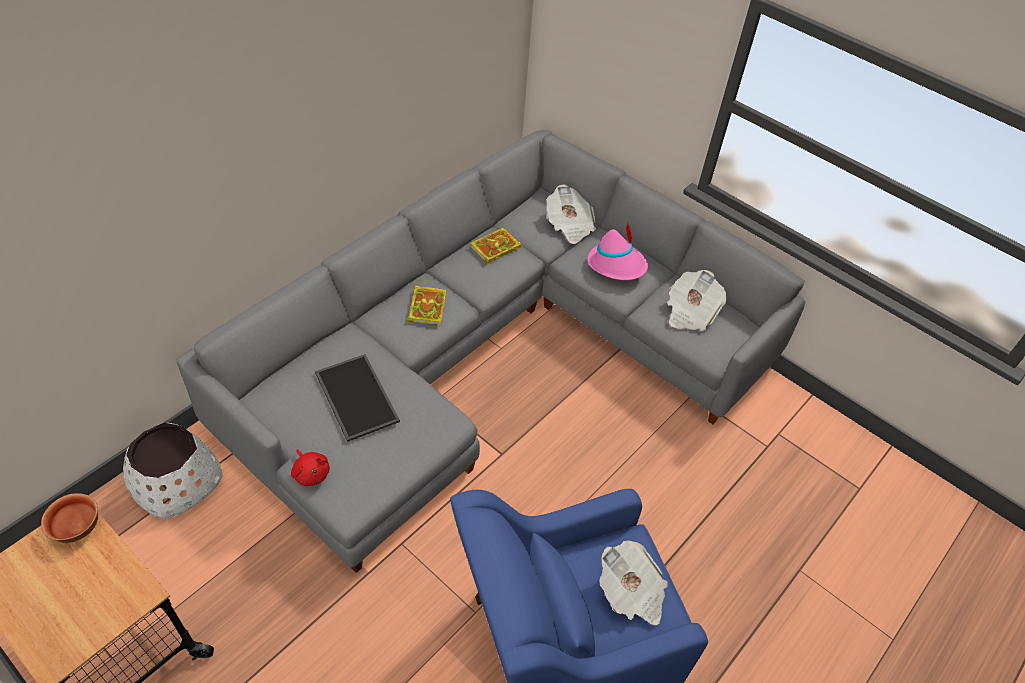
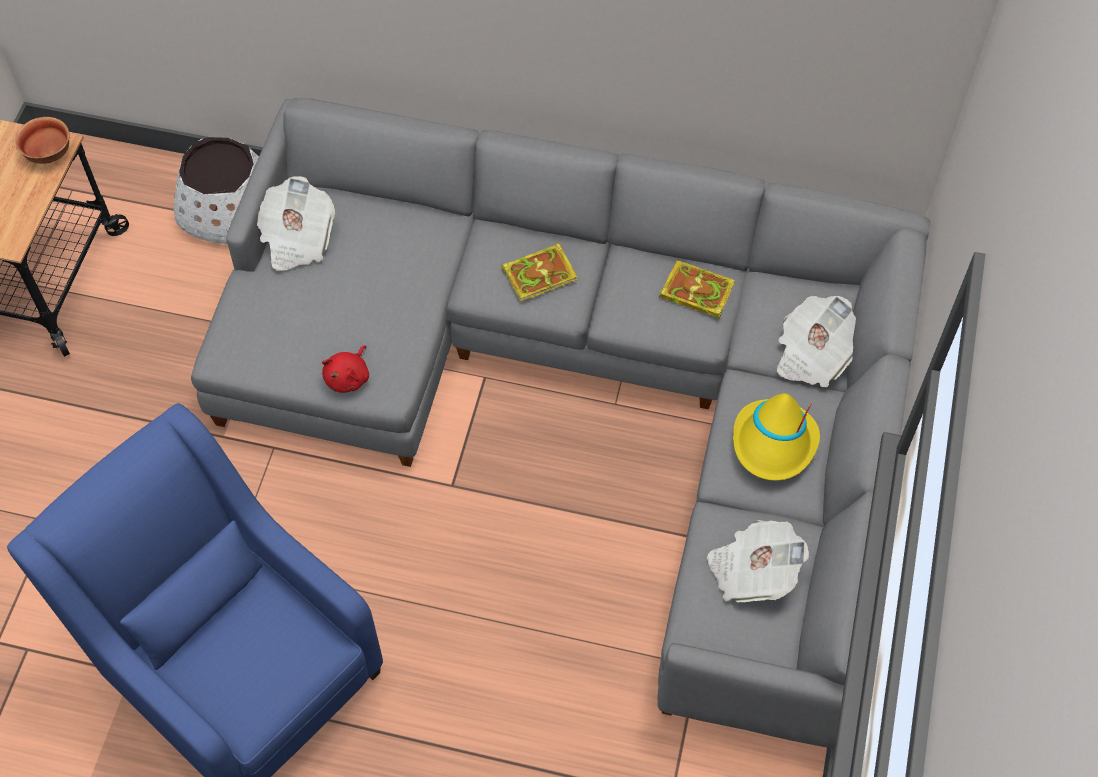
camera: 65 degrees right, 10 degrees up
red plush toy [291,449,330,486] -> red plush toy moved to [322,345,369,393]
tray [315,354,400,442] -> none
pink hat [588,220,648,280] -> yellow hat [733,393,820,481]
newspaper [599,541,668,625] -> newspaper moved to [257,176,335,271]

